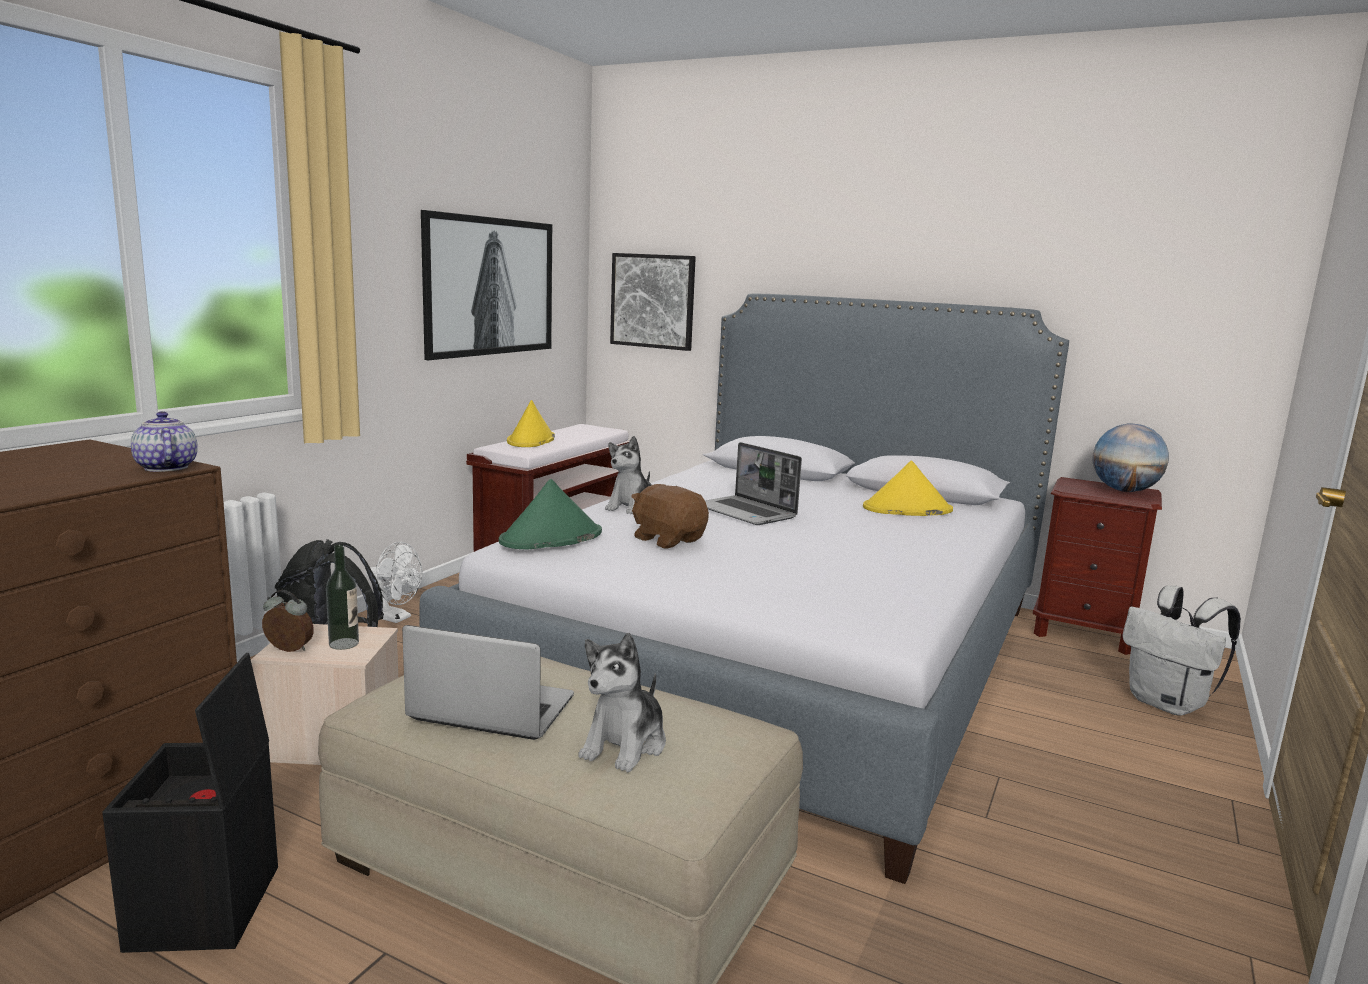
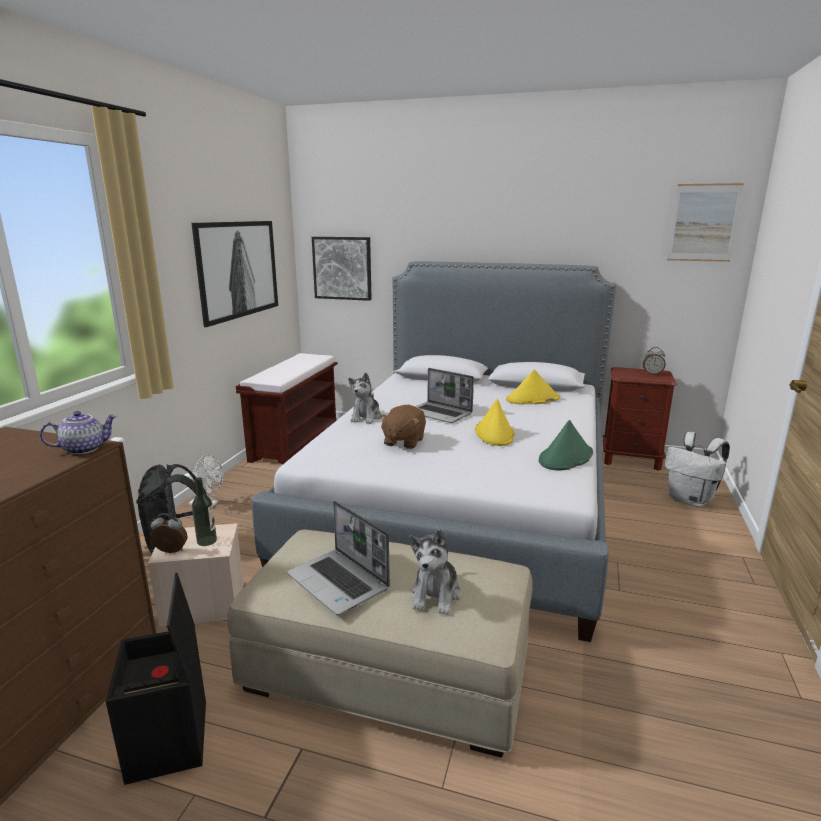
camera: 10 degrees left, 5 degrees up
teapot [131,411,198,472] -> teapot turned 105 degrees clockwise [40,411,117,455]
laptop [402,625,574,740] -> laptop turned 135 degrees counterclockwise [287,501,390,615]
green hat [499,479,602,549] -> green hat moved to [539,420,593,471]
yellow hat [507,400,555,447] -> yellow hat moved to [475,399,515,446]
brown plush toy [631,484,709,548] -> brown plush toy turned 105 degrees counterclockwise [379,405,426,449]
globe [1093,424,1169,492] -> alarm clock [643,347,666,375]
none -> picture [667,183,744,262]

